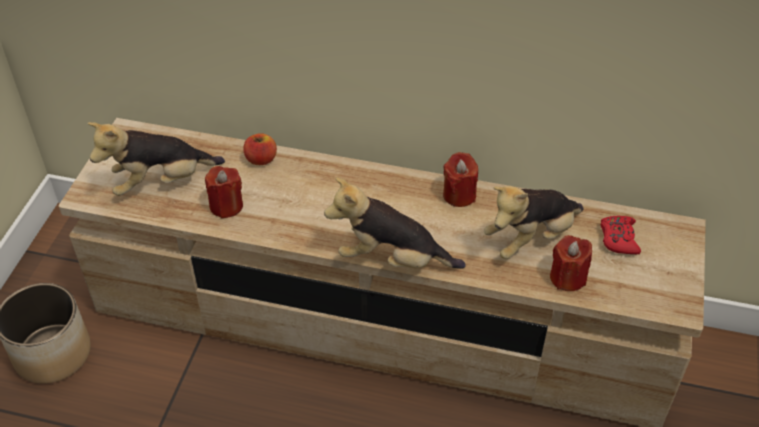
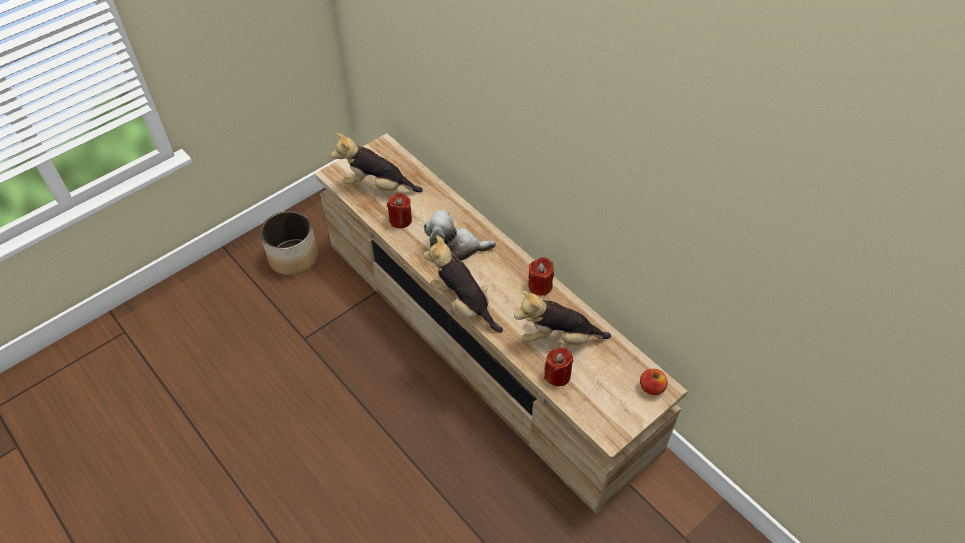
camera: 35 degrees right, 5 degrees up
apple [243,133,277,165] -> apple moved to [640,369,668,395]
red game controller [601,216,641,254] -> none
none -> plush toy [424,210,496,261]

